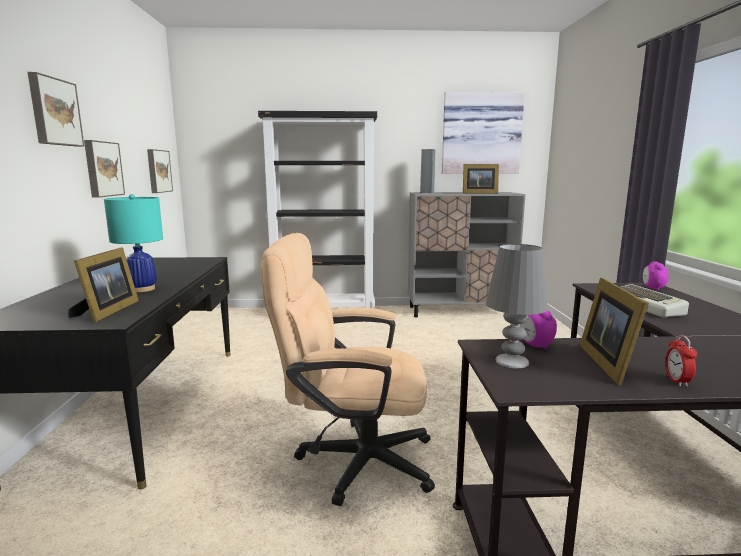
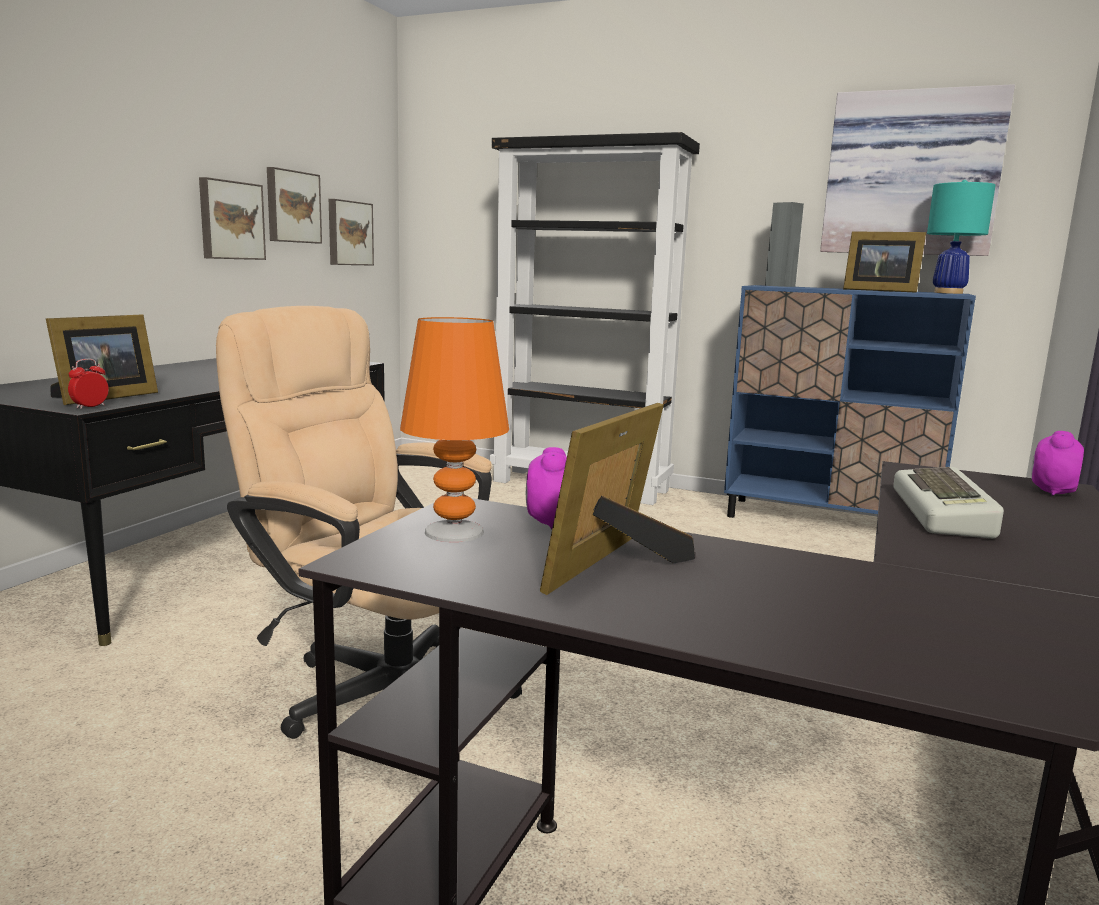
camera: 25 degrees right, 0 degrees up
picture [28,72,84,147] -> picture moved to [267,167,322,244]
turquoise table lamp [104,194,163,292] -> turquoise table lamp moved to [927,180,996,294]
grey cabinet [408,192,526,317] -> blue cabinet [724,285,976,518]
grey table lamp [486,244,548,368] -> orange table lamp [400,317,509,542]
alarm clock [665,335,697,387] -> alarm clock moved to [68,359,109,409]

